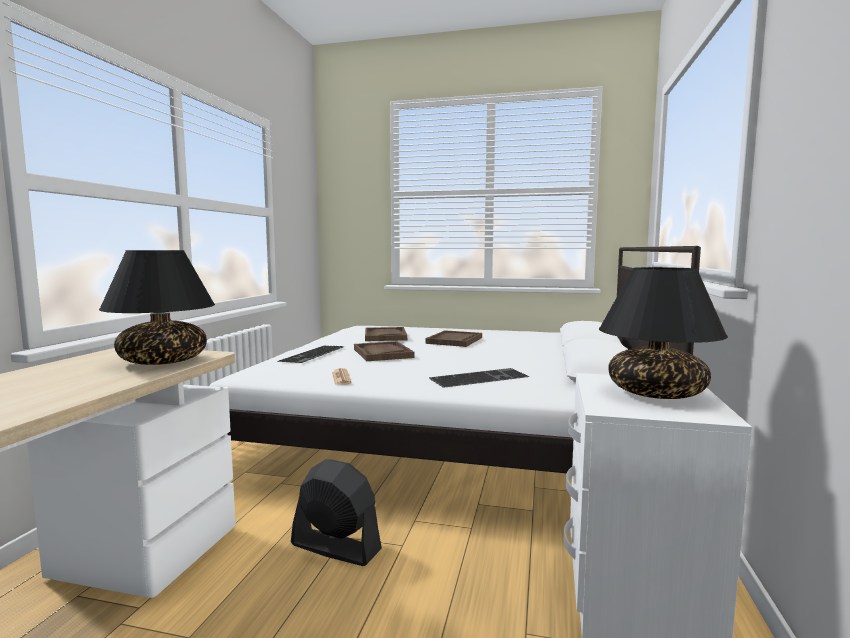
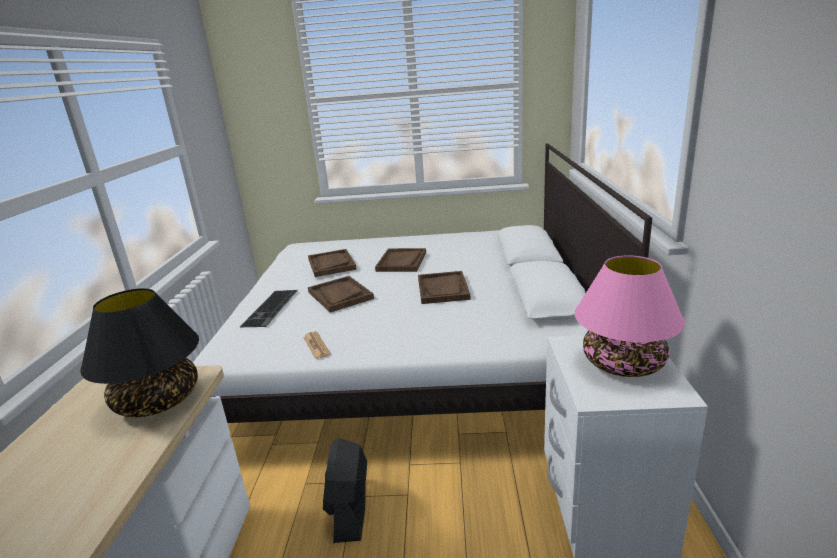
camera: 10 degrees left, 15 degrees up
black fan [291,460,382,566] -> black fan turned 105 degrees counterclockwise [323,438,367,543]
keyboard [429,368,530,388] -> none
black table lamp [599,267,728,399] -> pink table lamp [575,255,685,377]
none -> brown tray [418,271,471,304]

